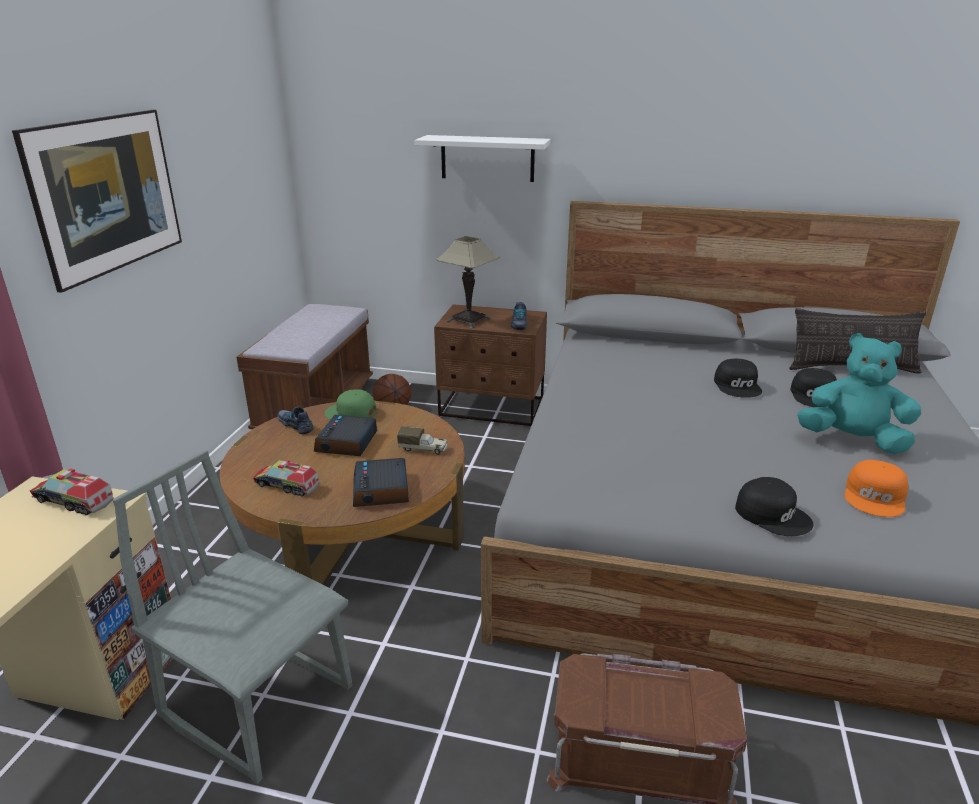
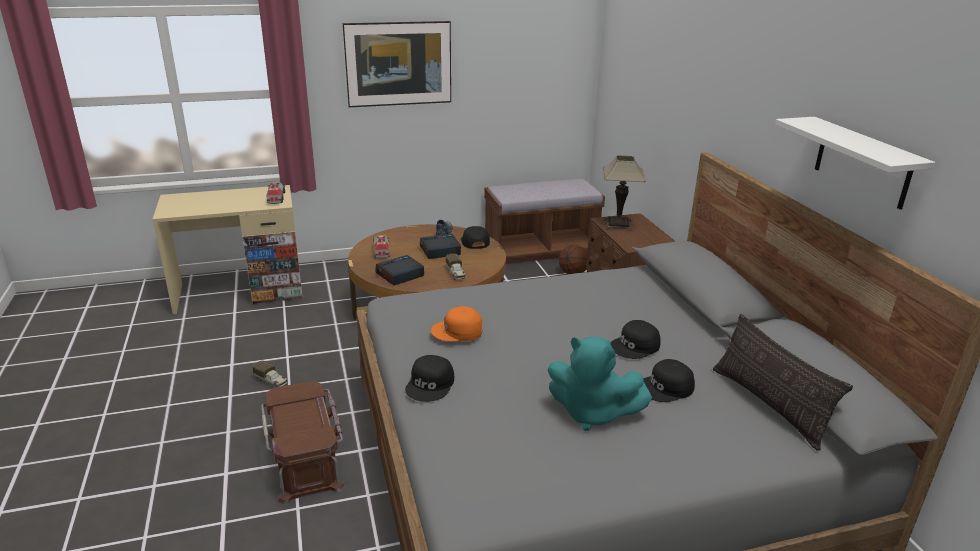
camera: 60 degrees right, 0 degrees up
grey chair [113,450,352,784] -> none
green cap [325,389,377,420] -> black cap [460,226,490,249]
white shelf [415,135,551,182] -> white shelf moved to [775,117,935,210]
shoe [511,302,527,330] -> none
turquoise plush toy [797,333,921,454] -> turquoise plush toy turned 120 degrees clockwise [547,336,652,431]
orange cap [845,460,908,517] -> orange cap moved to [431,306,483,341]
none -> toy truck [252,360,288,388]

